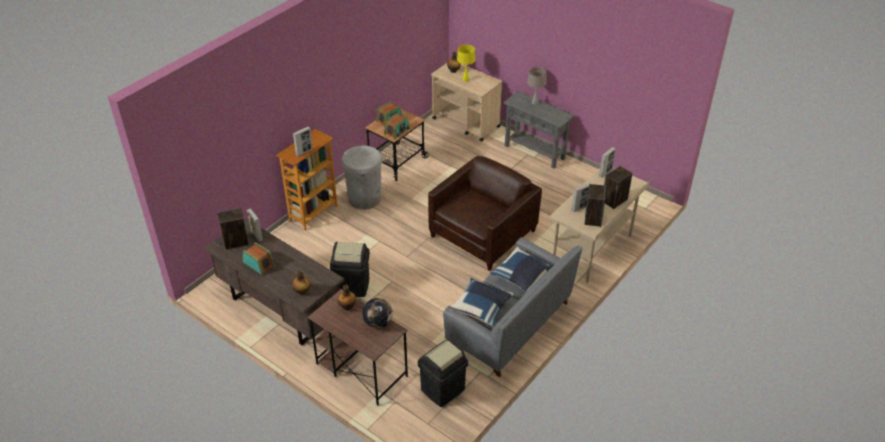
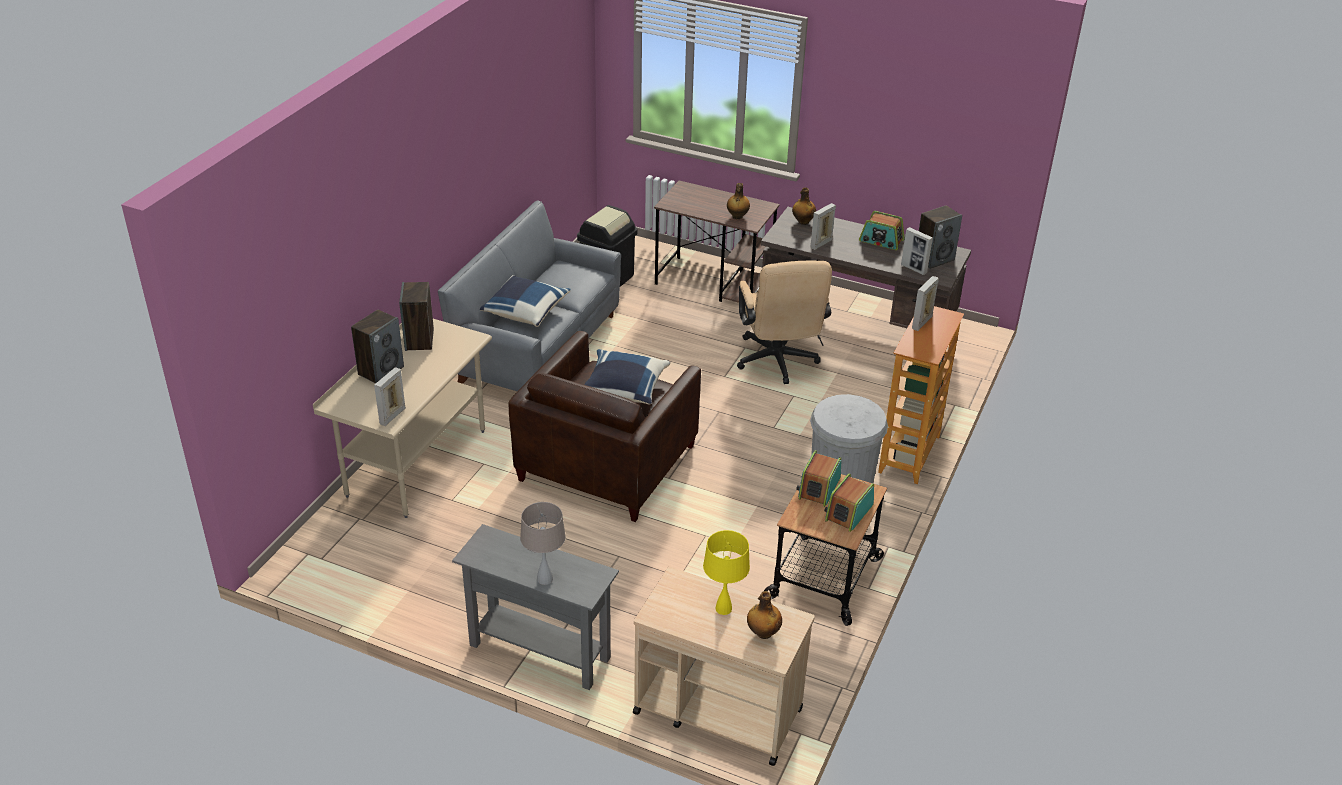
camera: 165 degrees right, 5 degrees down
black trash can [330,242,370,297] -> beige office chair [737,260,832,384]
globe [362,298,393,328] -> none
blue pillow [449,278,514,327] -> blue pillow moved to [585,349,670,405]
picture frame [571,183,590,212] -> picture frame moved to [811,203,836,250]

